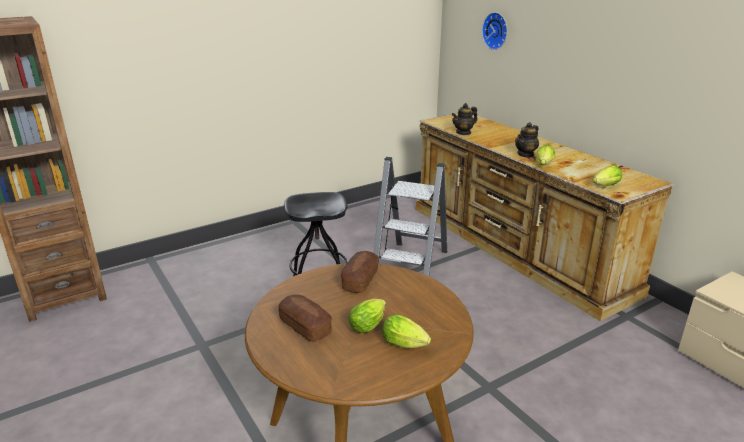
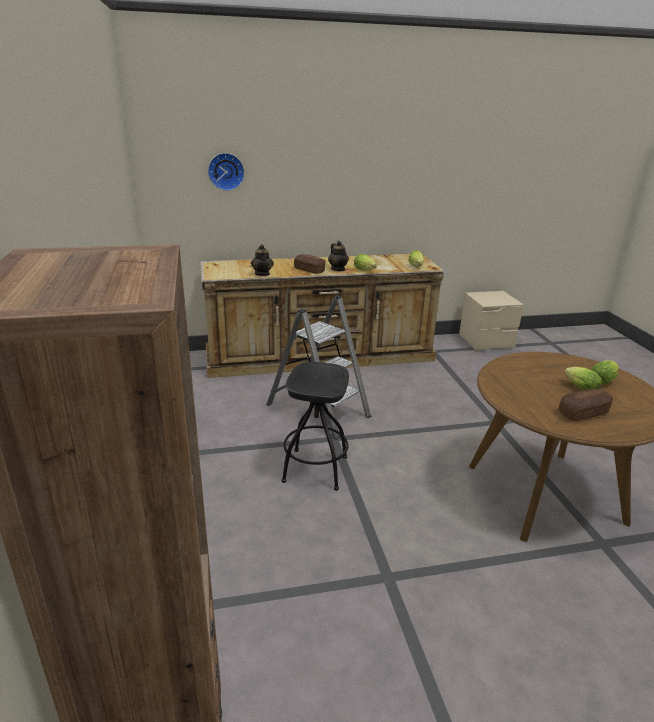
camera: 70 degrees left, 0 degrees up
bread [341,251,379,293] -> bread moved to [294,254,325,274]

